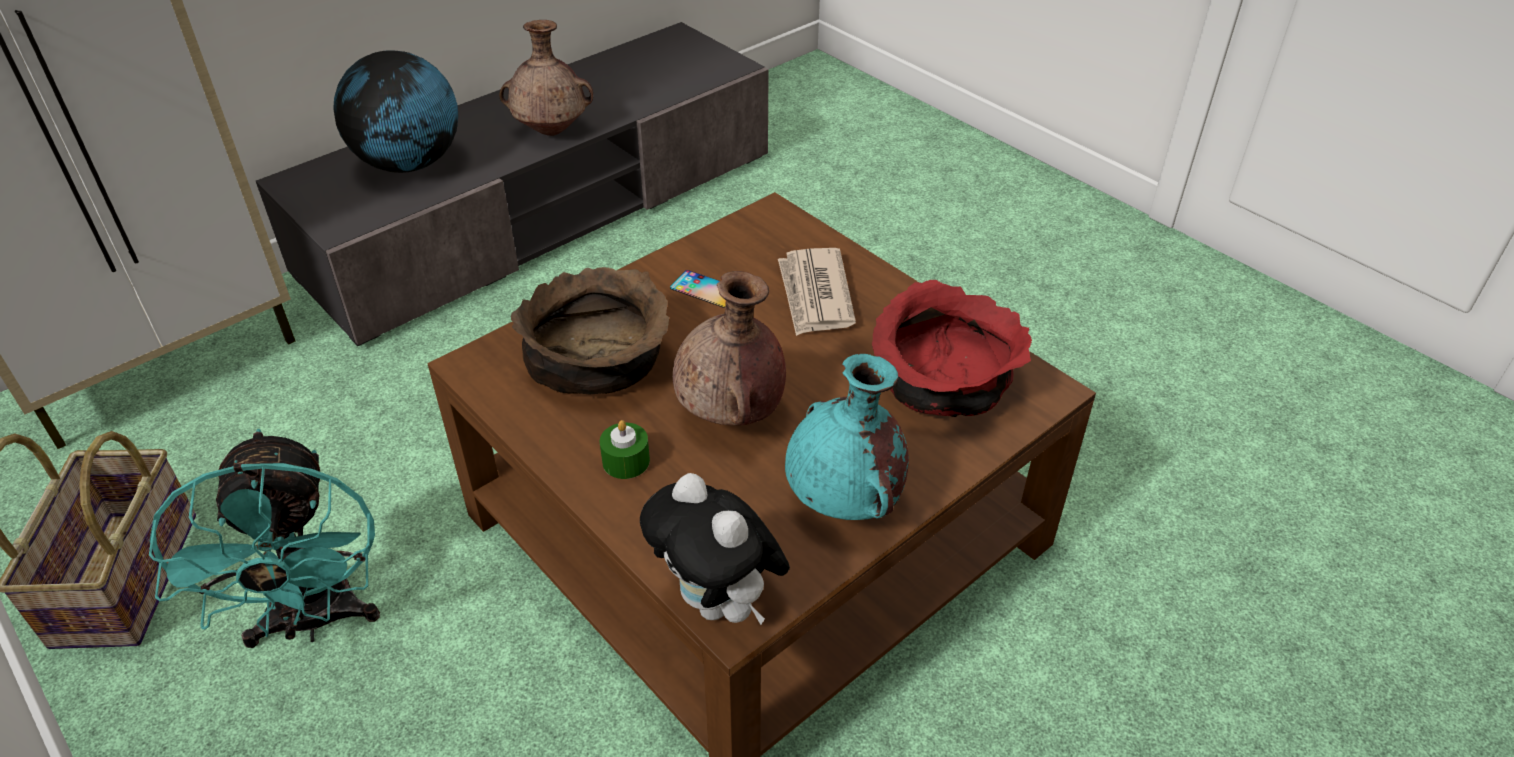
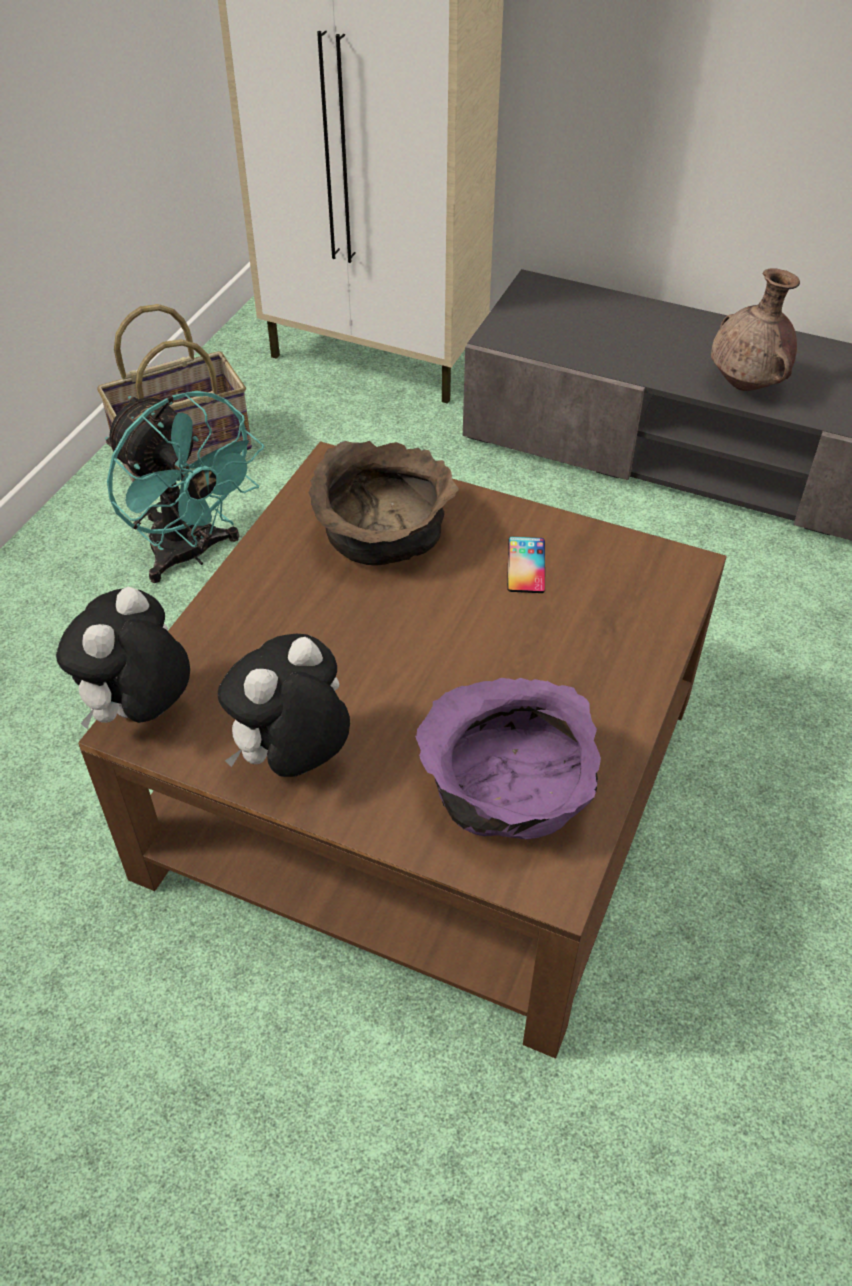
camera: 65 degrees right, 5 degrees up
turquoise fan [149,429,380,648] -> turquoise fan turned 90 degrees counterclockwise [105,391,264,583]
globe [333,50,458,173] -> none
green candle [600,420,650,479] -> none
brown vase [673,271,786,426] -> none
newspaper [778,248,856,336] -> none
turquoise vase [785,354,909,520] -> plush toy [218,634,350,777]
red bowl [872,280,1032,417] -> purple bowl [415,678,601,839]

